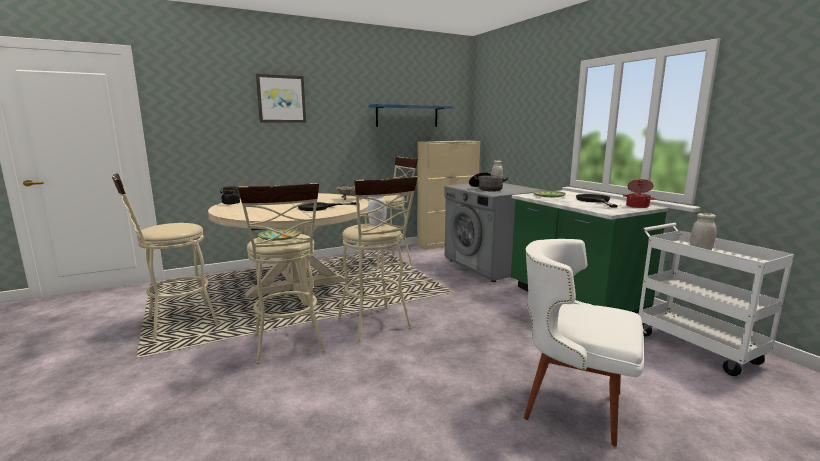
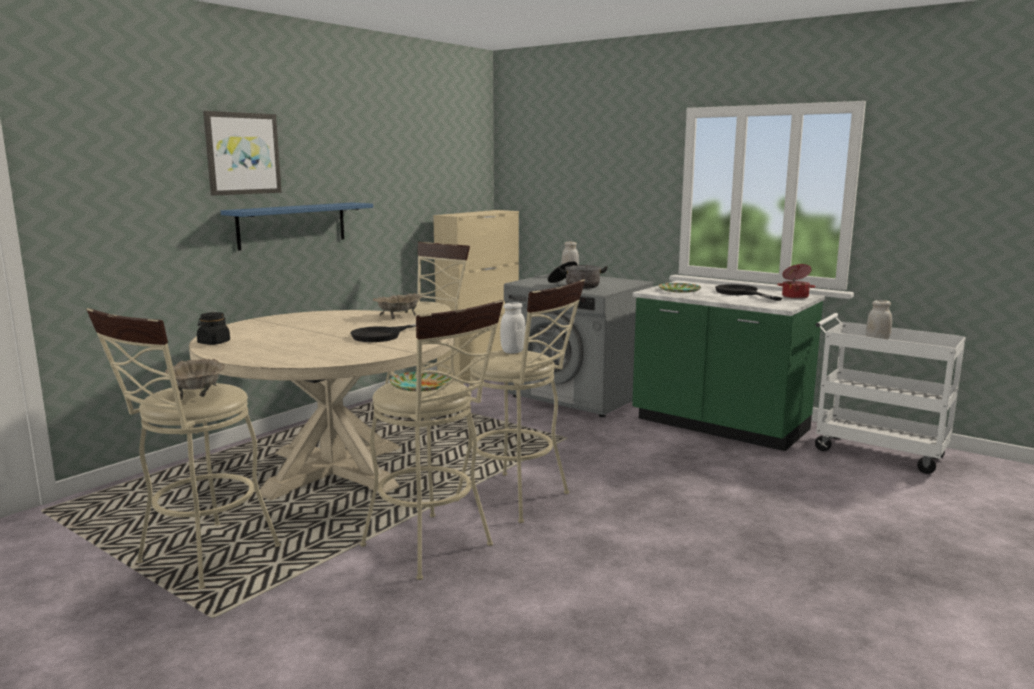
camera: 25 degrees left, 0 degrees up
blue shelf [368,104,453,127] -> blue shelf moved to [221,202,373,251]
white chair [524,239,644,447] -> none
none -> beige bowl [165,359,225,401]

